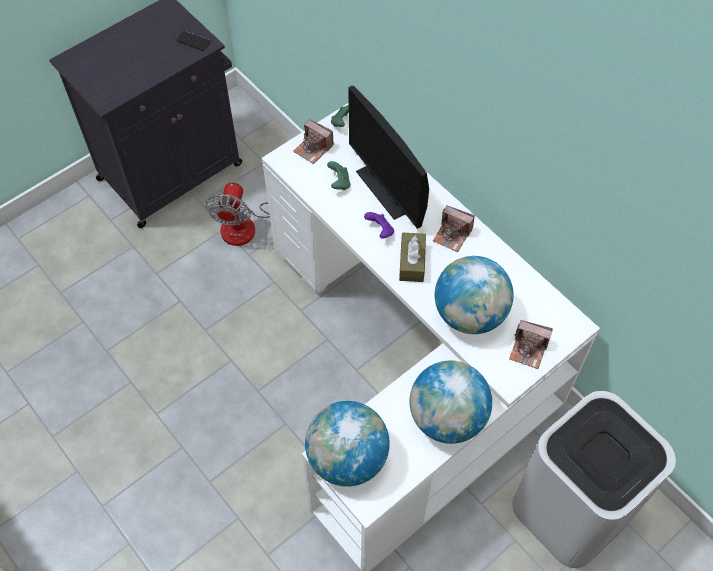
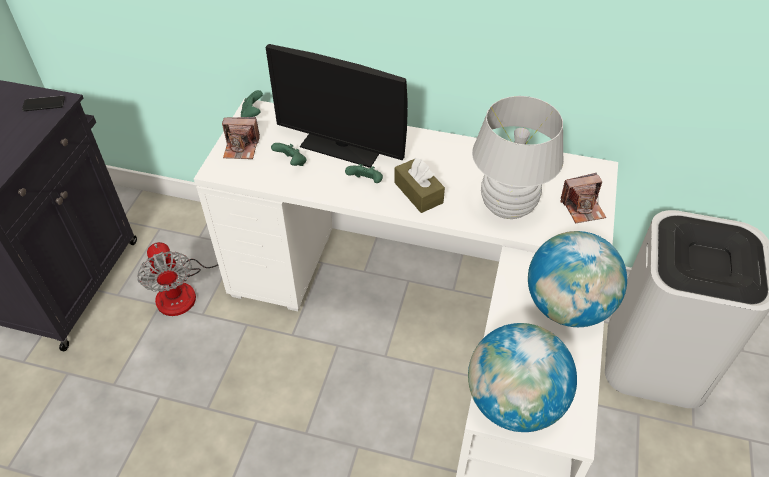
camera: 35 degrees left, 10 degrees down
purple game controller [364,212,394,239] -> green game controller [345,164,383,183]
camera [433,206,475,252] -> none
globe [435,256,514,334] -> white table lamp [472,96,564,219]

